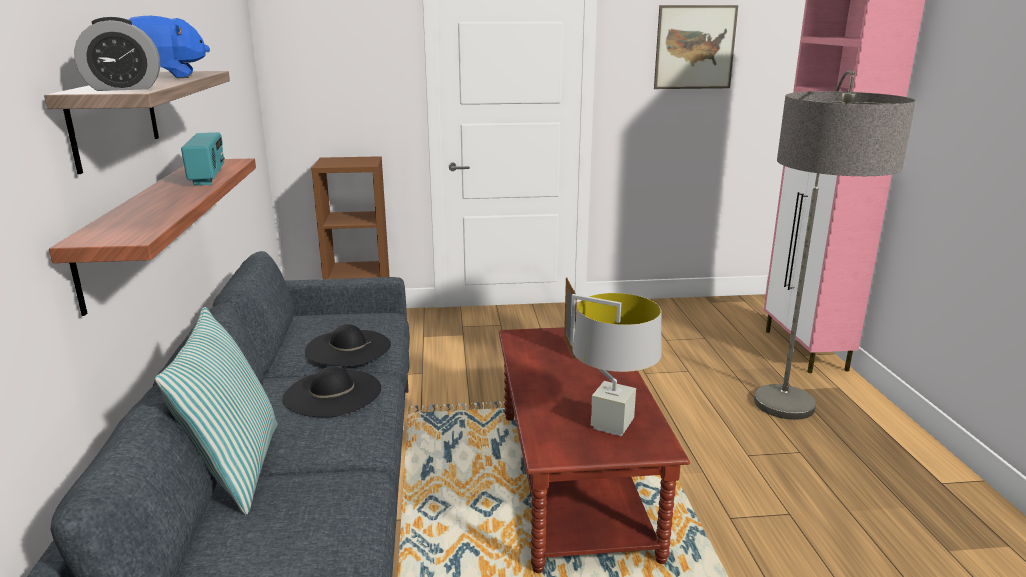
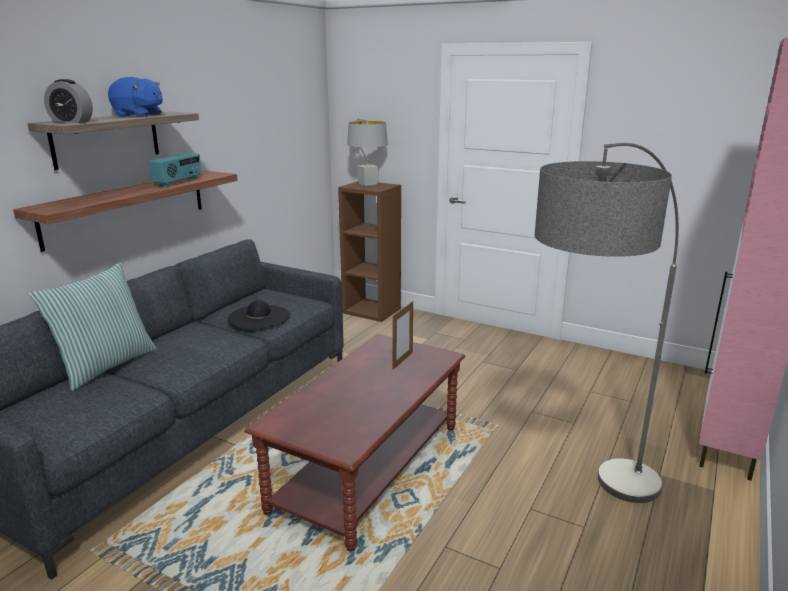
camera: 35 degrees right, 0 degrees up
black hat [282,366,381,418] -> none
grey table lamp [570,293,661,436] -> grey table lamp moved to [347,118,388,186]
picture [654,5,738,89] -> none

